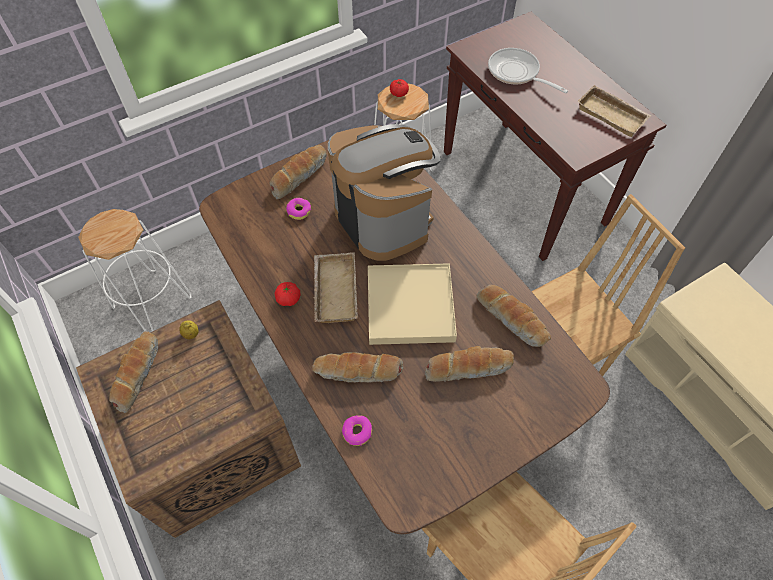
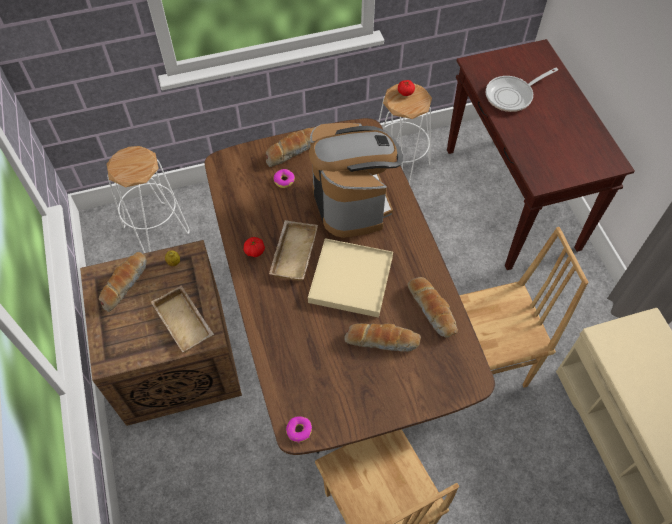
camera: 15 degrees right, 0 degrees up
bread [312,352,403,382] -> none
donut [342,415,372,446] -> donut moved to [286,416,312,443]
frying pan [488,48,568,93] -> frying pan turned 90 degrees counterclockwise [486,68,558,112]
beige tray [577,85,651,137] -> beige tray moved to [151,285,214,353]

